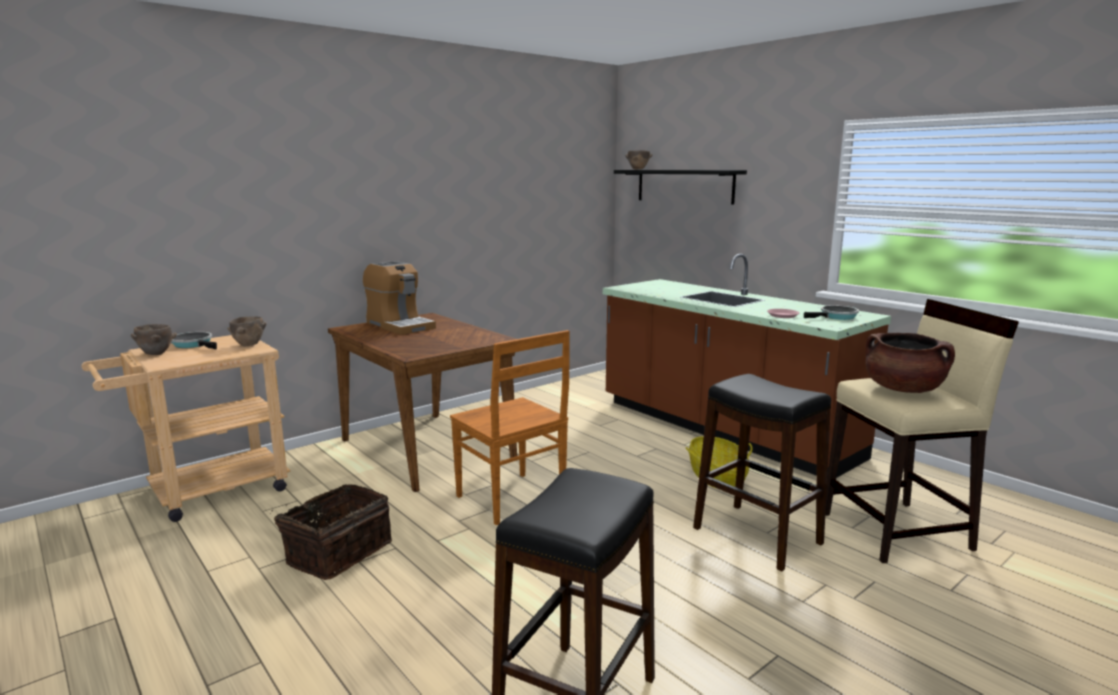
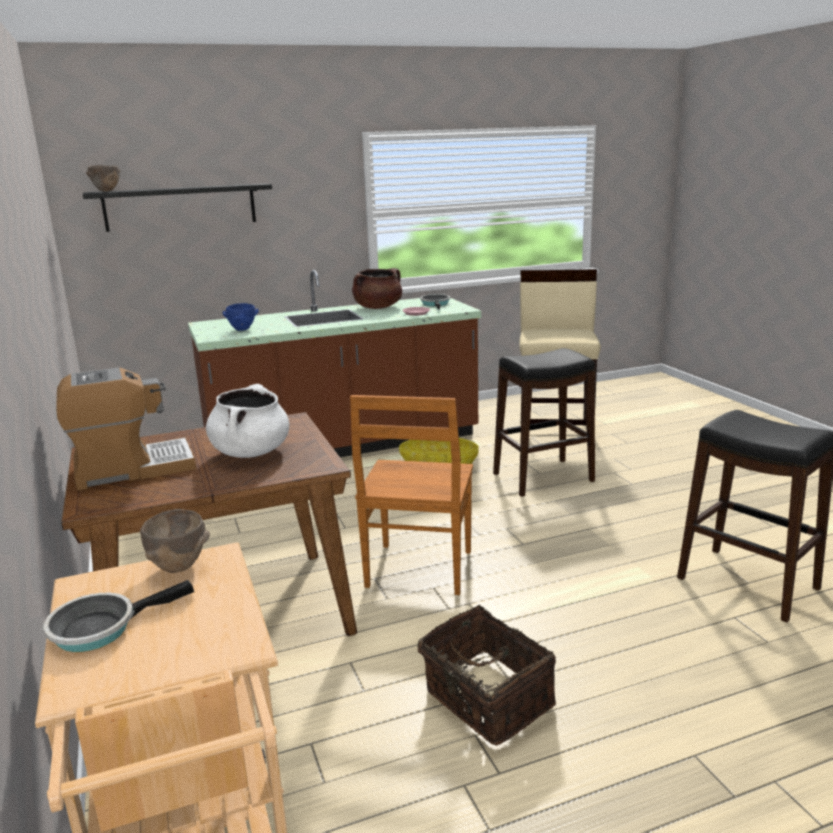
camera: 70 degrees left, 5 degrees up
brown bowl [131,324,177,355] -> none
brown chair [450,330,570,525] -> brown chair turned 120 degrees clockwise [350,395,473,595]
brown cooking pot [866,333,955,393] -> brown cooking pot moved to [352,268,402,309]
none -> white cooking pot [206,384,289,458]
none -> blue bowl [223,303,259,331]

